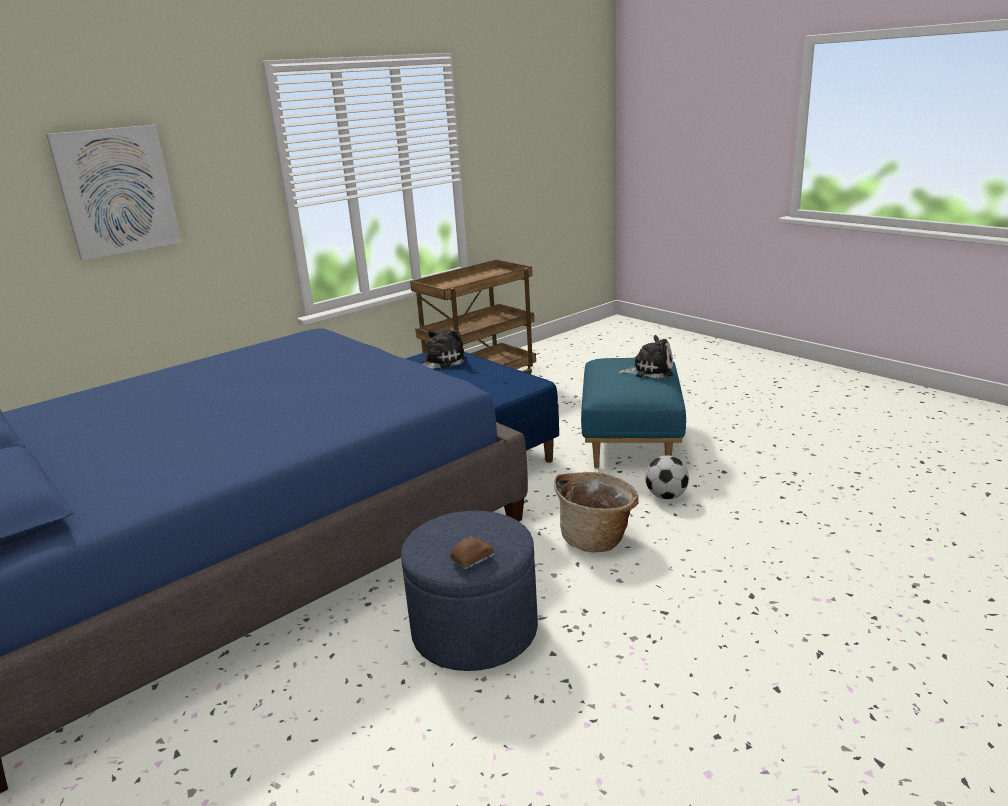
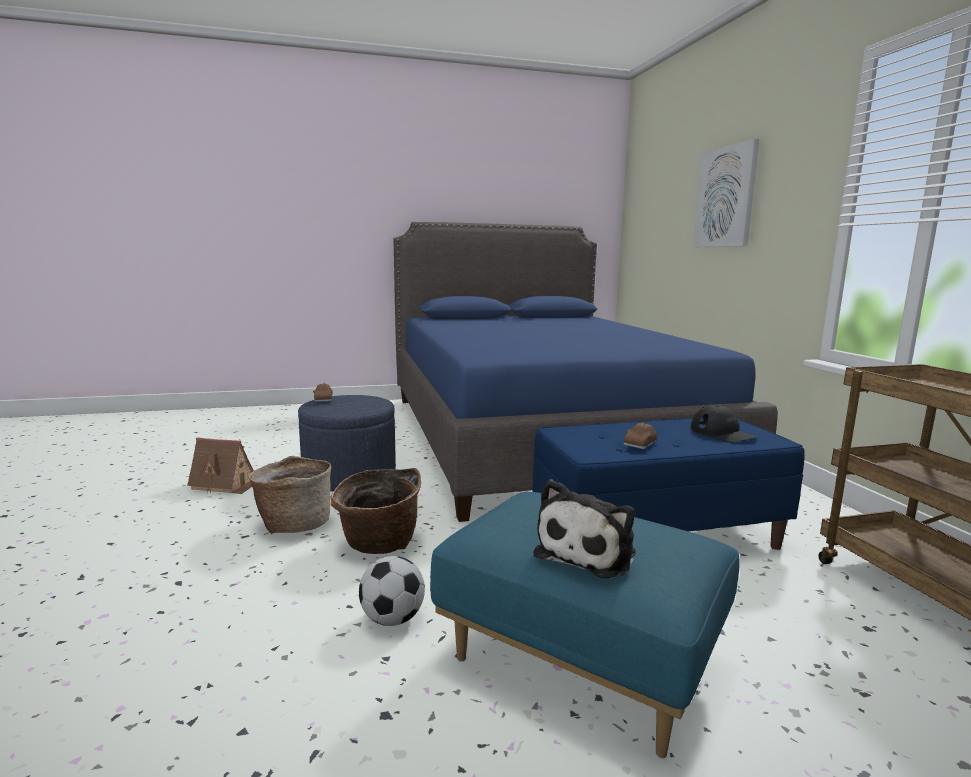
camera: 115 degrees right, 10 degrees down
plush toy [421,329,467,369] -> black cap [691,405,758,442]
none -> toy house [187,437,254,494]
none -> basket [249,456,331,534]
none -> brown toy car [624,423,658,449]

